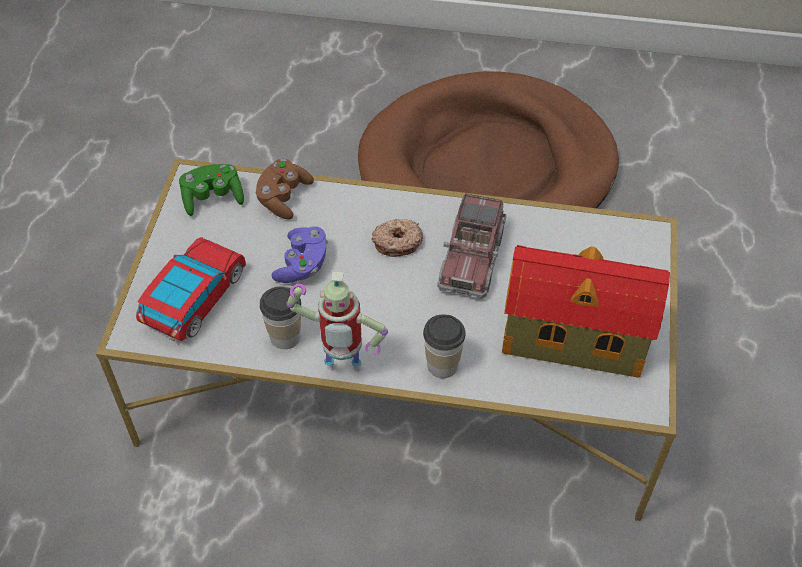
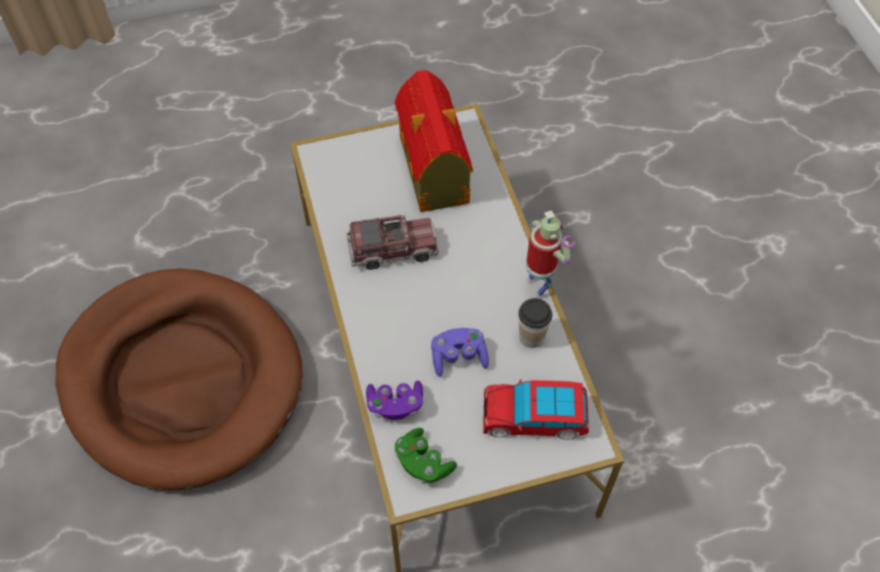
camera: 115 degrees left, 5 degrees up
brown game controller [255,159,314,219] -> purple game controller [366,381,423,420]
donut [372,219,423,257] -> none
cup [423,314,466,378] -> none

